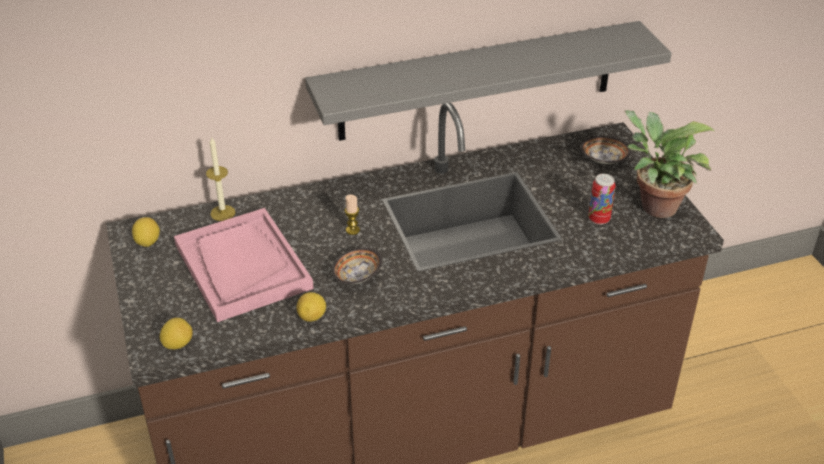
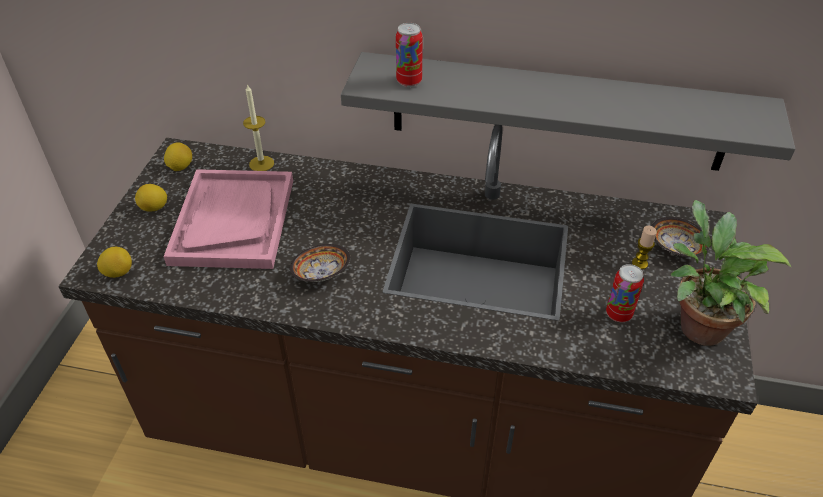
camera: 30 degrees right, 5 degrees up
lemon [296,292,326,322] -> lemon moved to [135,184,167,212]
candle [345,195,360,235] -> candle moved to [632,226,657,270]
none -> can [396,23,423,87]

